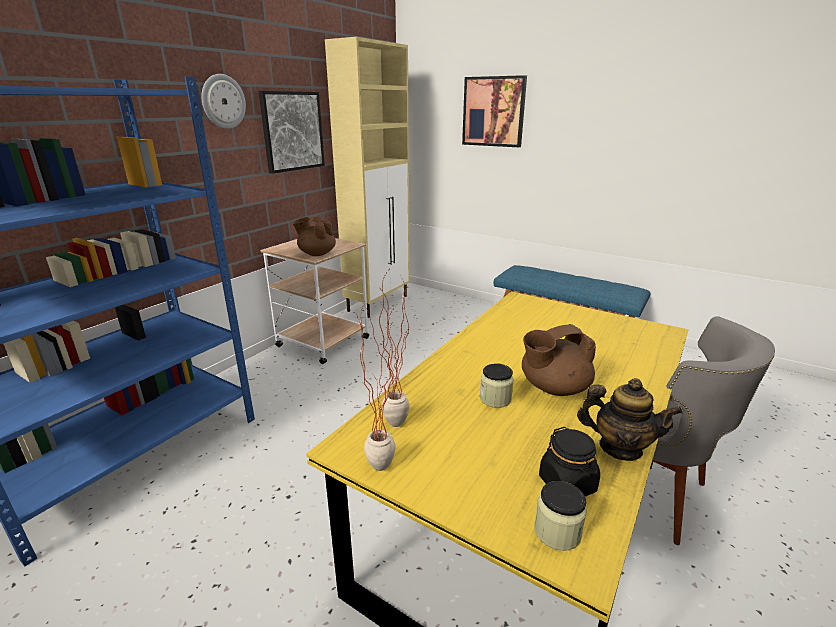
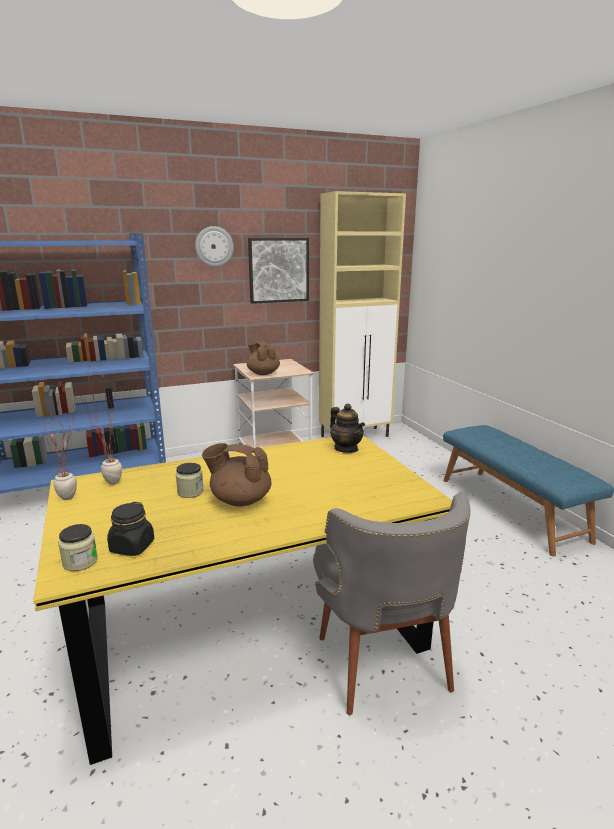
camera: 35 degrees right, 5 degrees down
picture [462,75,527,147] -> none
teapot [577,378,683,461] -> teapot moved to [330,403,365,453]

